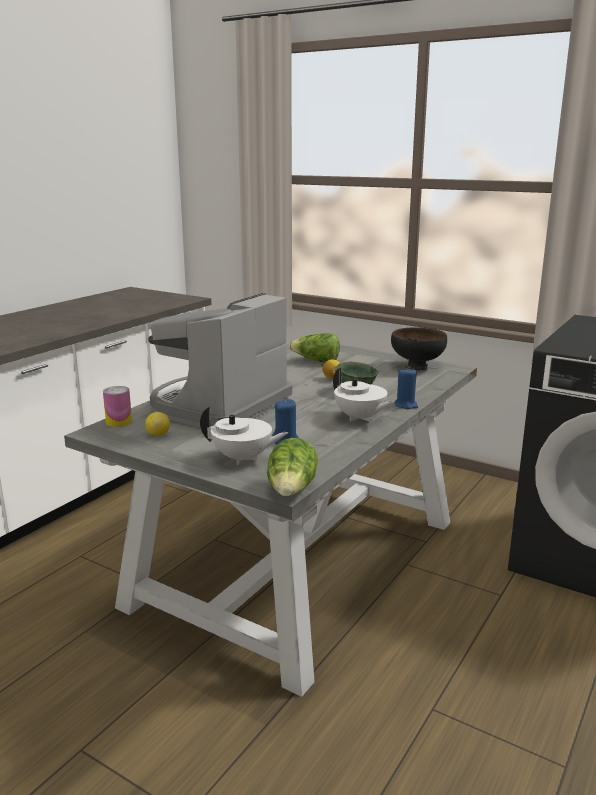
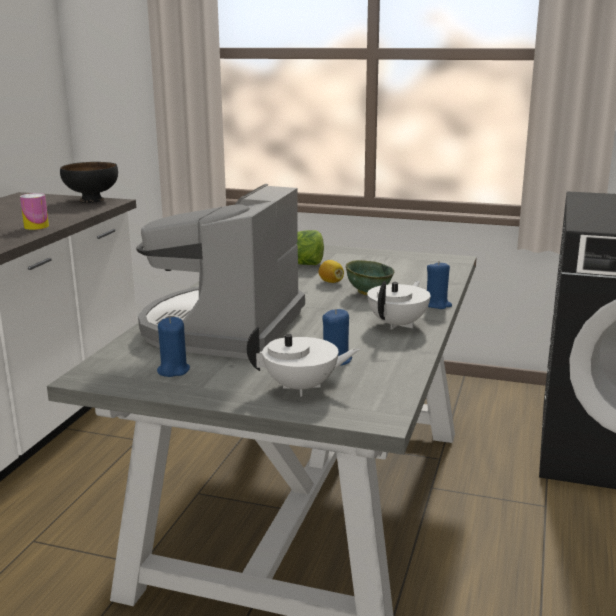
camera: 15 degrees left, 0 degrees up
can [103,386,132,427] -> can moved to [20,193,49,230]
lemon [145,412,170,436] -> blue candle [157,317,190,377]
lettuce [267,438,318,496] -> none
white teapot [333,368,393,422] -> white teapot turned 90 degrees counterclockwise [367,281,431,330]
black bowl [391,327,447,370] -> black bowl moved to [60,162,118,203]

